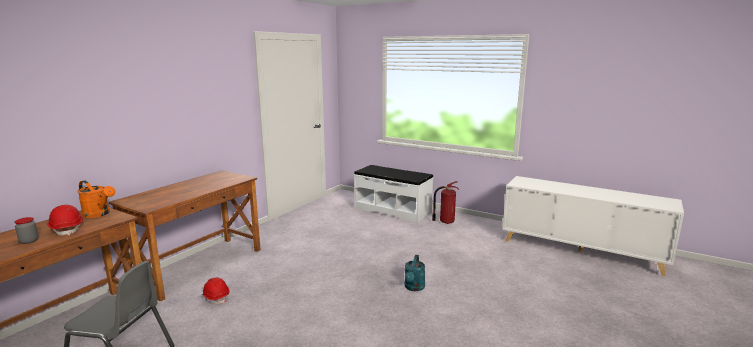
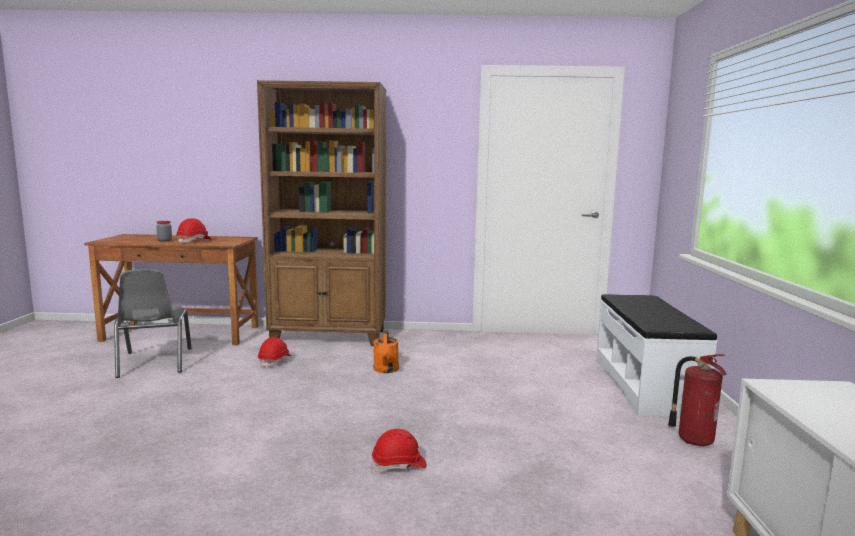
camera: 60 degrees right, 5 degrees down
orange watering can [77,180,115,218] -> orange watering can moved to [373,330,399,373]
brown desk [109,170,261,301] -> brown bookcase [257,80,386,346]
turquoise watering can [405,255,425,291] -> red hard hat [371,429,427,472]

